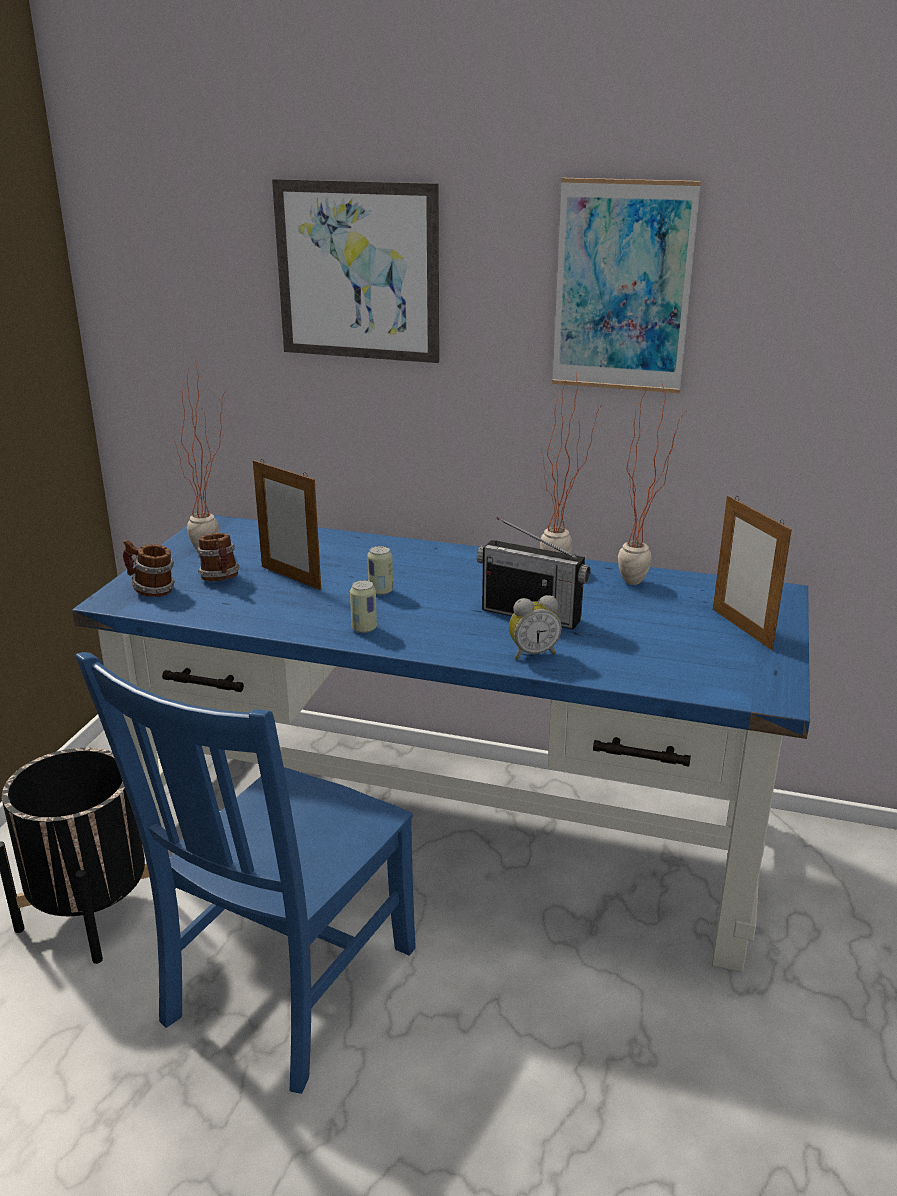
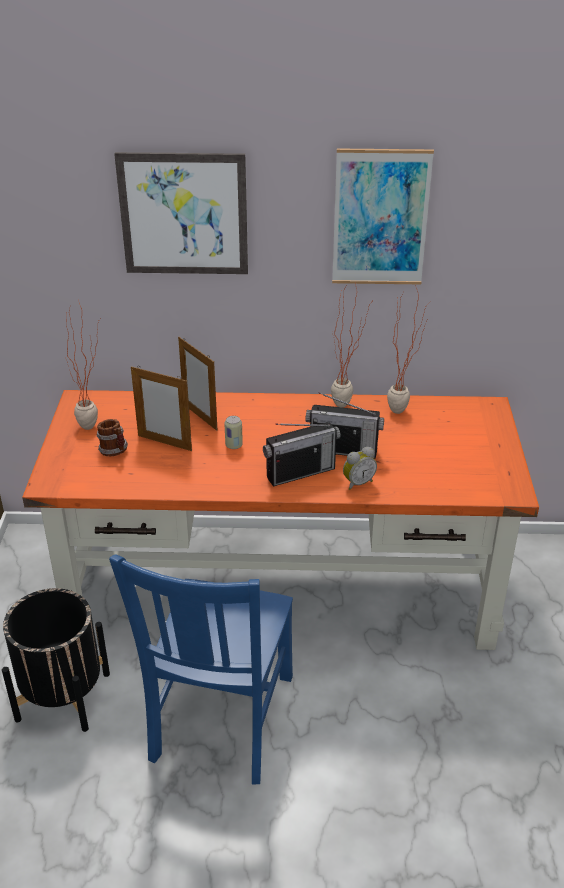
camera: 15 degrees left, 10 degrees up
blue desk [72,515,810,973] -> orange desk [22,390,539,650]
mug [123,540,175,597] -> none
can [350,580,377,633] -> none
picture frame [713,496,792,650] -> picture frame moved to [178,337,217,431]
none -> radio [263,422,341,486]

